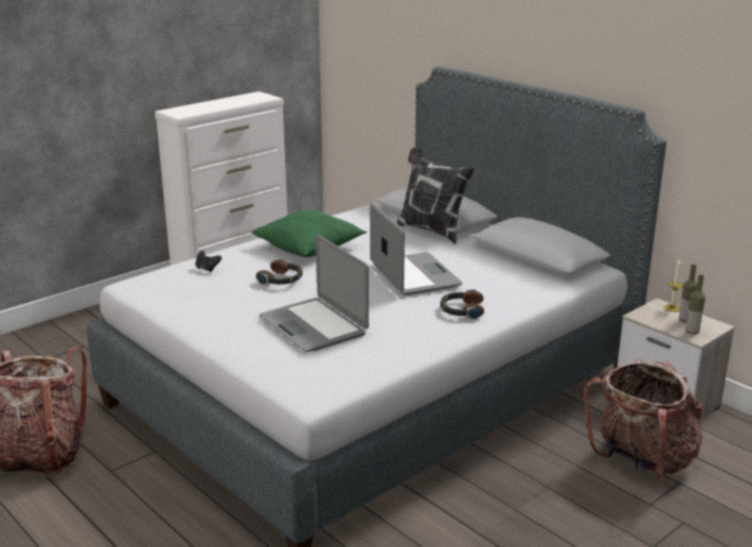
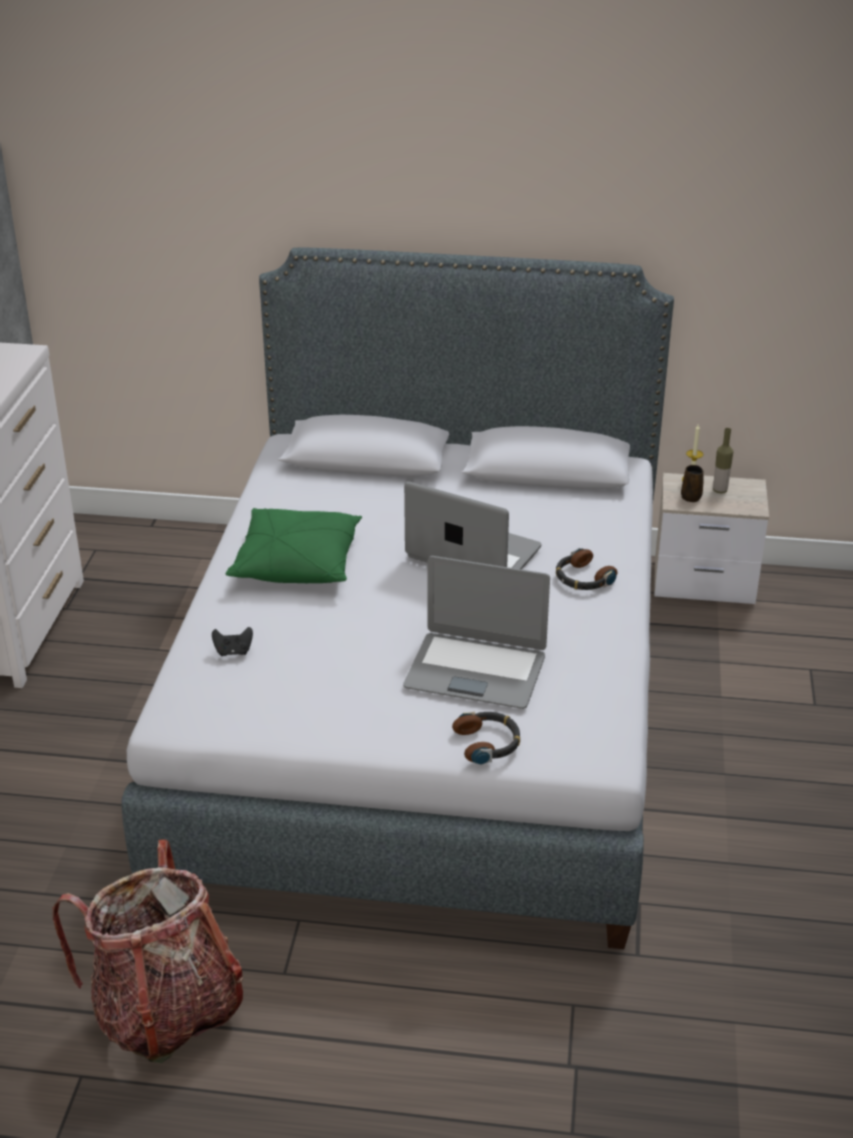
camera: 40 degrees left, 10 degrees up
headphones [256,259,303,285] -> headphones moved to [452,711,520,765]
pillow [397,148,475,244] -> none
backpack [584,359,702,483] -> none
bottle [686,275,705,334] -> none
none -> brown mug [681,465,703,502]

